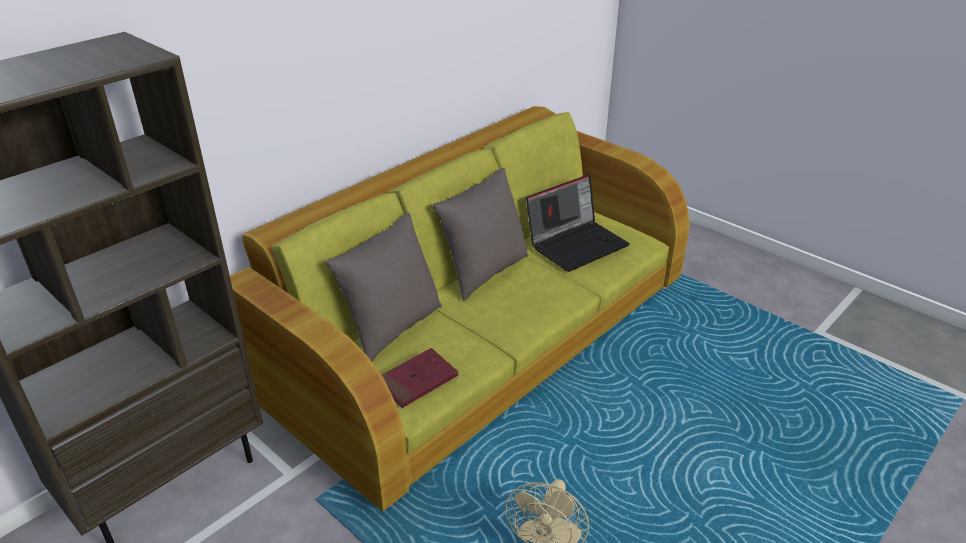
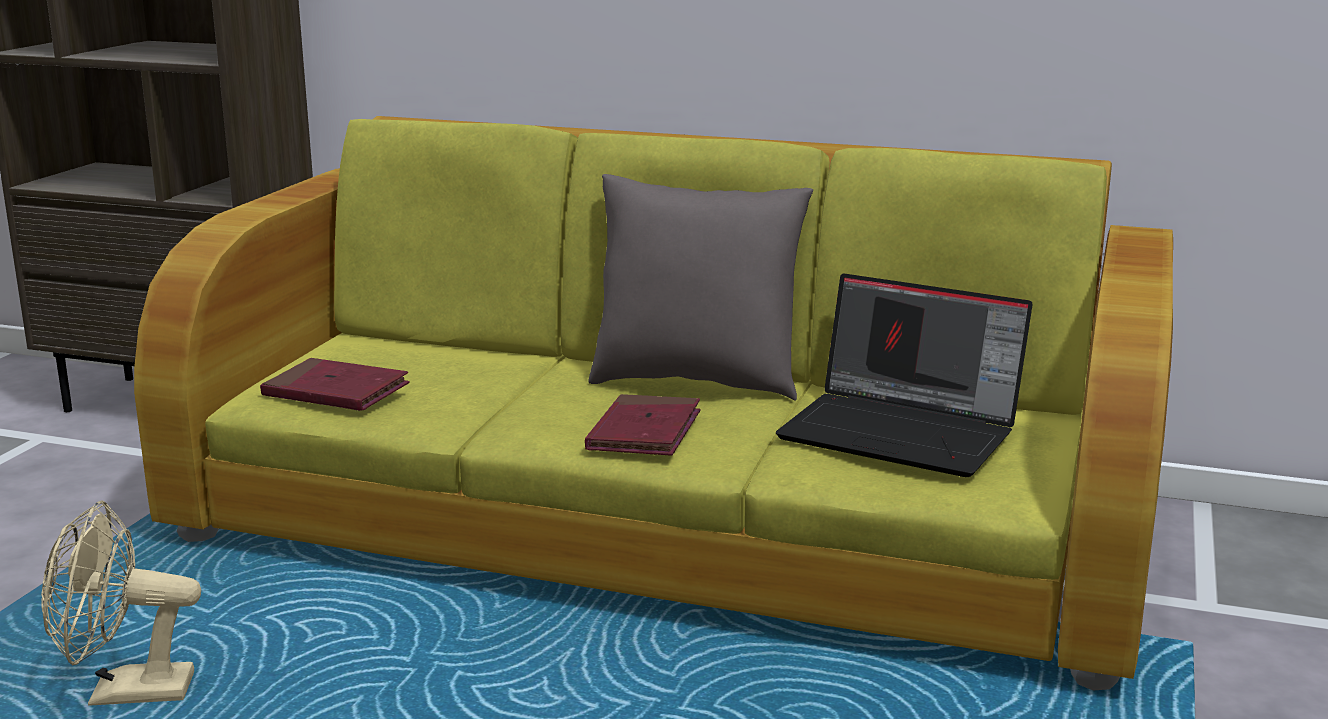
camera: 65 degrees right, 15 degrees down
grey pillow [325,213,442,361] -> none
none -> red book [585,394,700,456]

